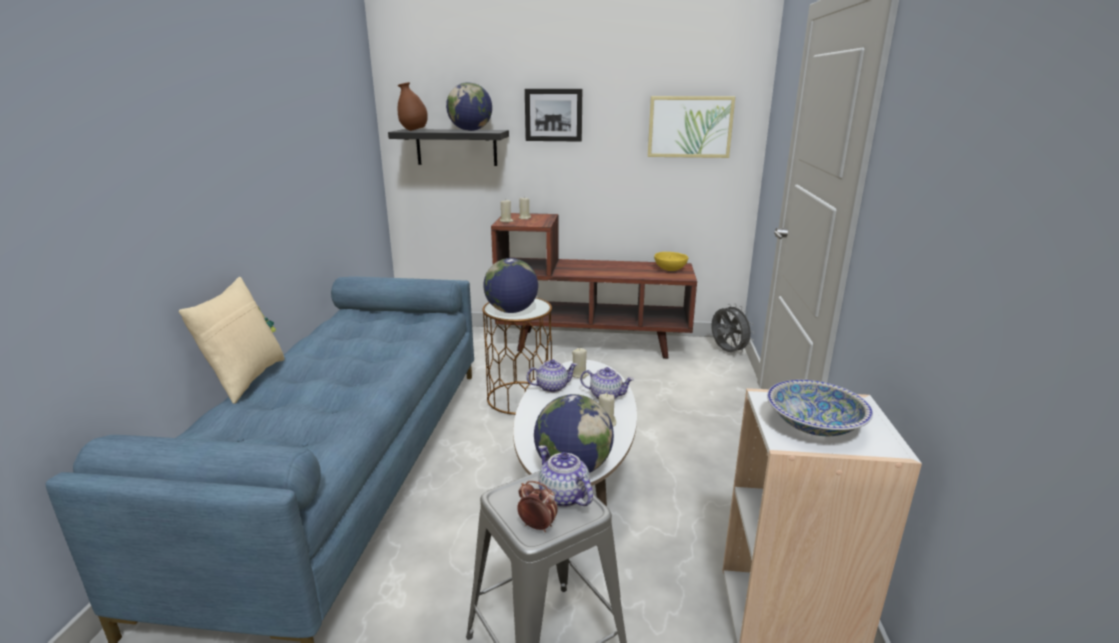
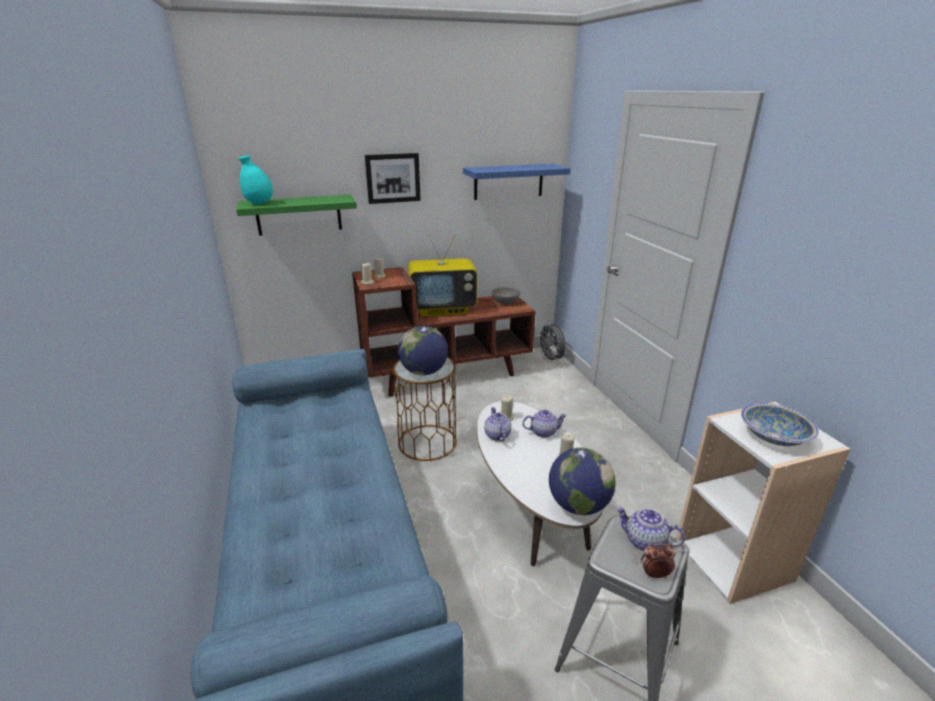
camera: 25 degrees left, 5 degrees up
beige pillow [179,277,285,404] -> none
black shelf [388,129,509,166] -> green shelf [236,195,357,236]
brown vase [398,82,428,131] -> turquoise vase [238,155,273,205]
globe [446,82,492,131] -> none
teapot [526,359,578,393] -> teapot turned 60 degrees counterclockwise [484,407,512,442]
picture [648,96,735,158] -> blue shelf [463,164,571,200]
yellow bowl [654,252,688,271] -> grey bowl [492,287,520,304]
grey fan [711,304,755,353] -> grey fan turned 150 degrees counterclockwise [537,323,566,363]
none -> television [408,235,478,316]

